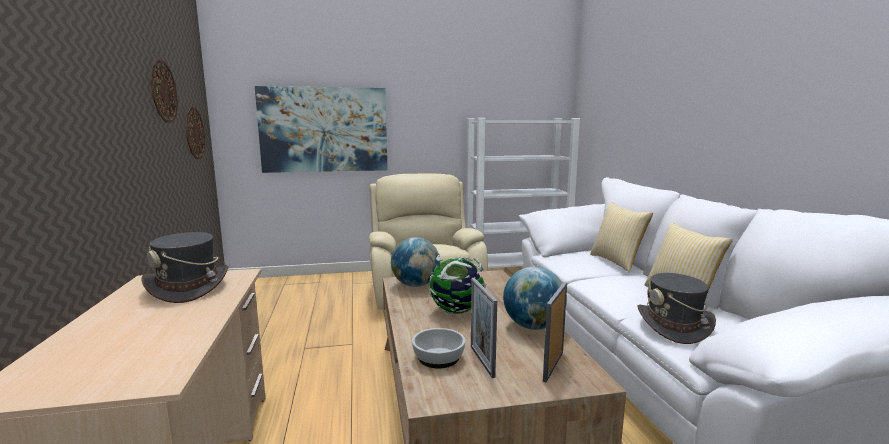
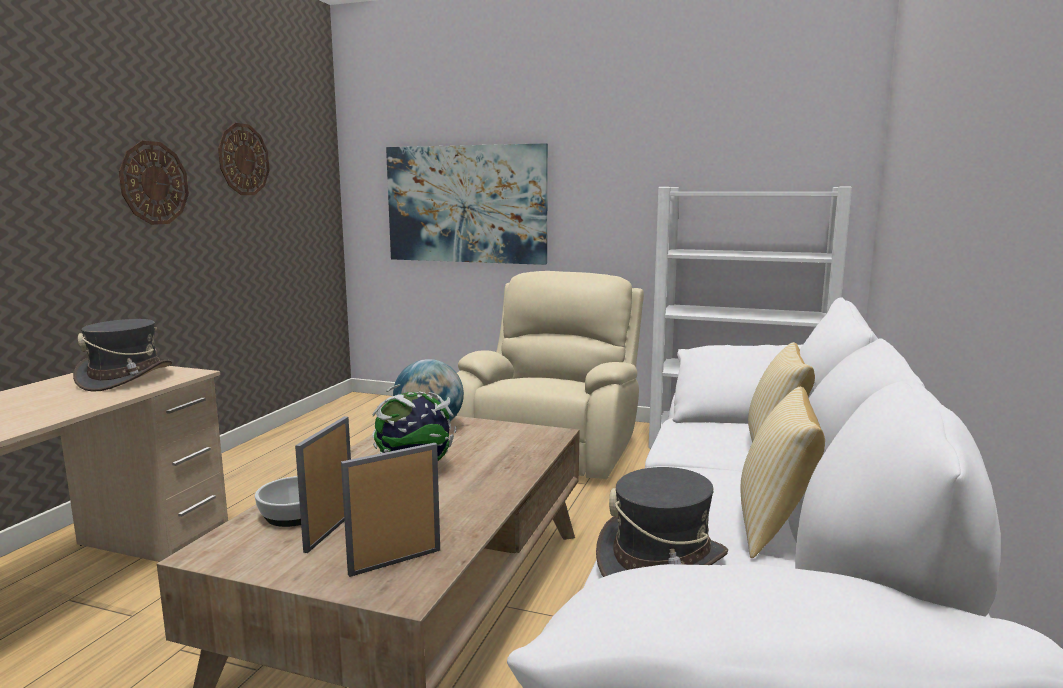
camera: 30 degrees right, 0 degrees up
wall clock [186,107,205,159] -> wall clock moved to [119,141,189,225]
globe [503,267,567,330] -> none

